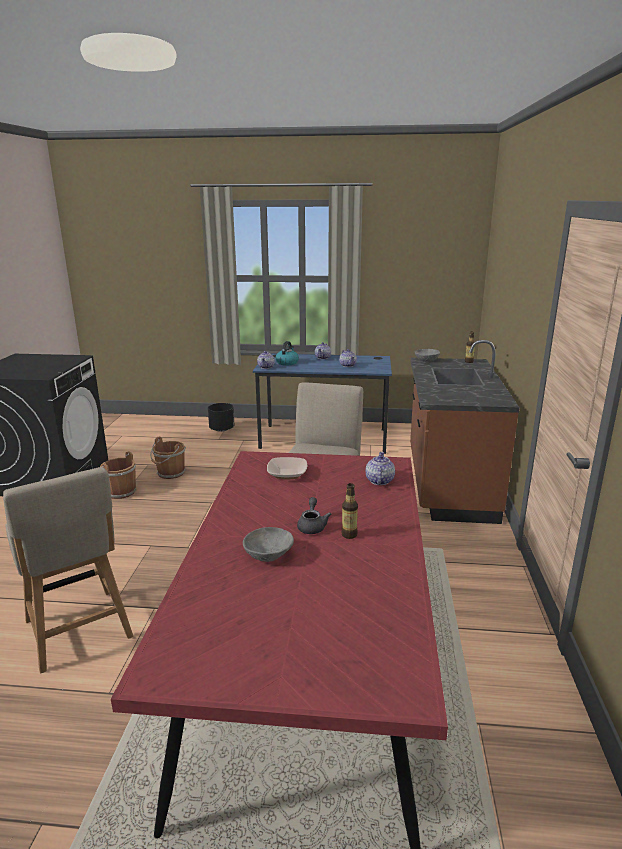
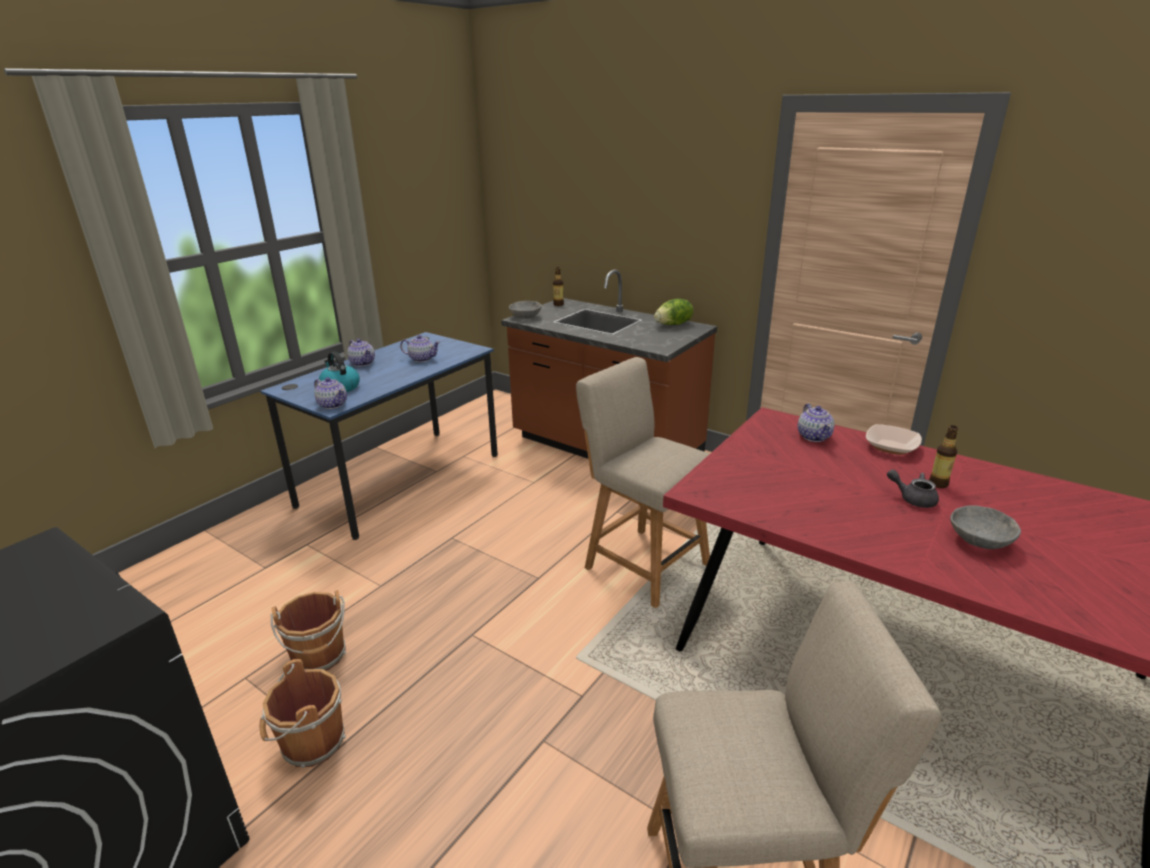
camera: 60 degrees left, 5 degrees up
black planter [208,403,234,432] -> none
bowl [267,457,307,479] -> bowl moved to [866,424,922,455]
teapot [366,452,395,485] -> teapot turned 135 degrees counterclockwise [798,403,835,442]
none -> lettuce [654,299,693,325]

